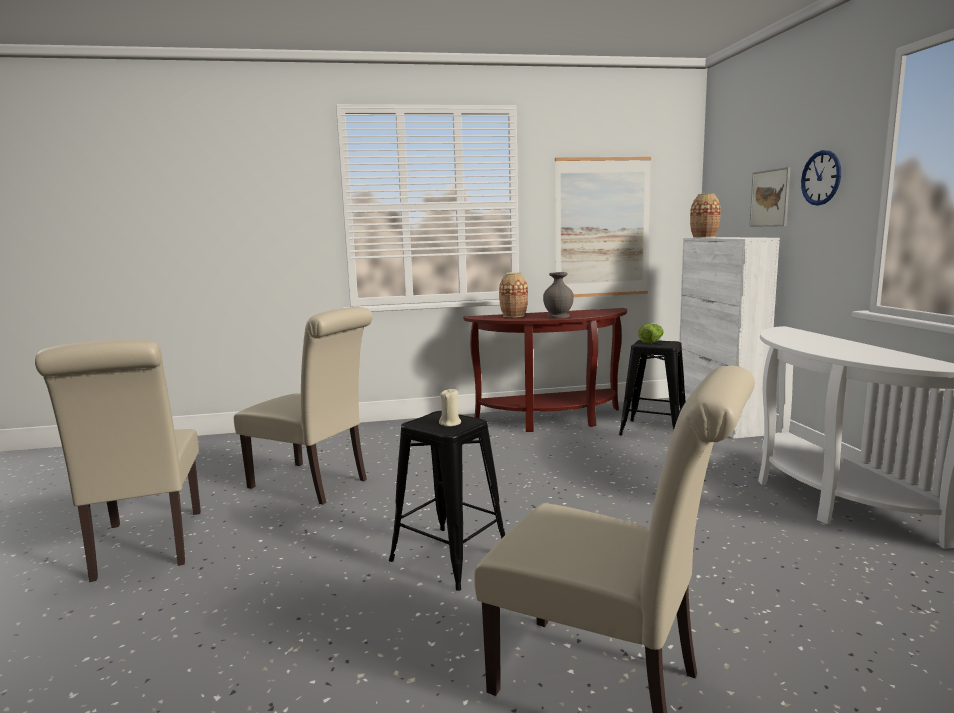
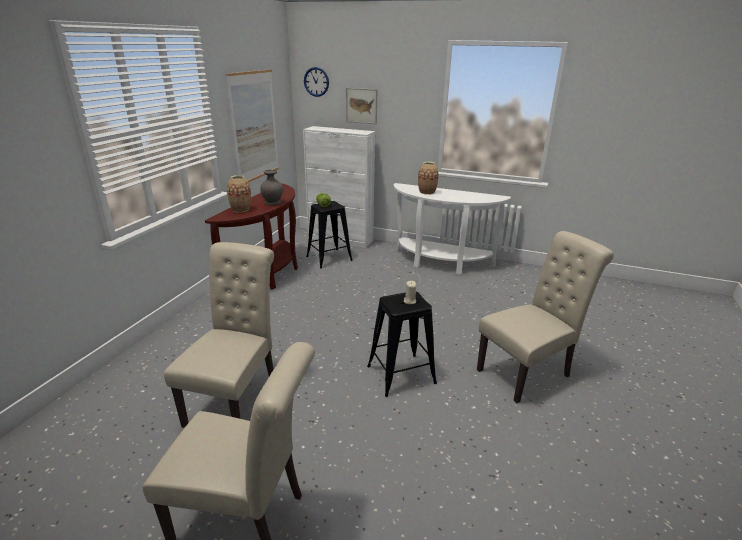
camera: 60 degrees left, 15 degrees up
beige chair [234,307,373,505] -> beige chair turned 45 degrees counterclockwise [164,242,274,428]
vase [690,193,721,238] -> vase moved to [418,162,438,195]
wall clock [801,150,841,206] -> wall clock moved to [304,67,329,97]

